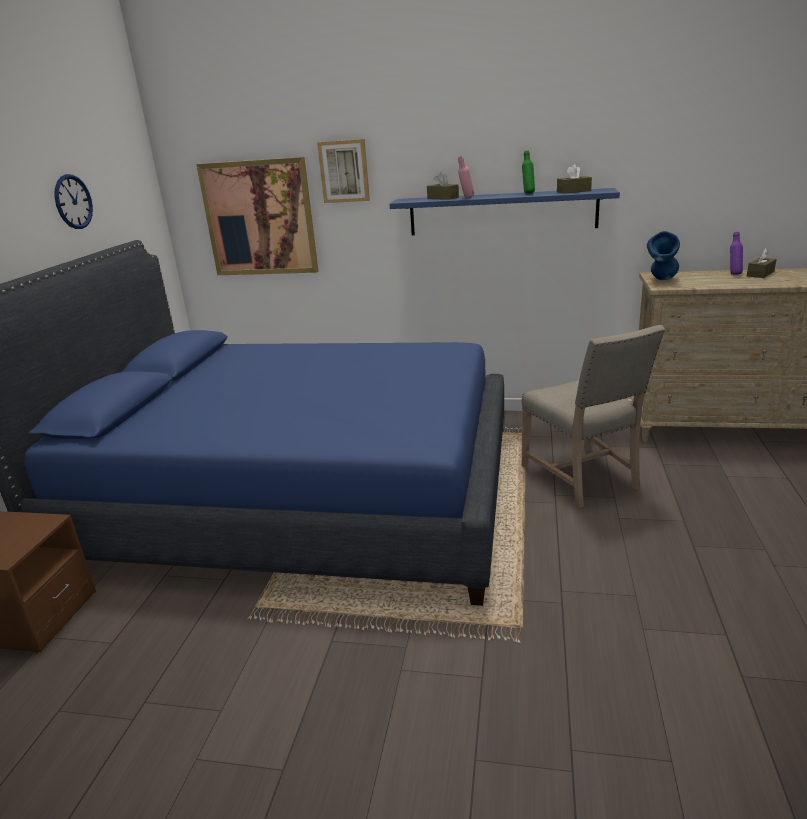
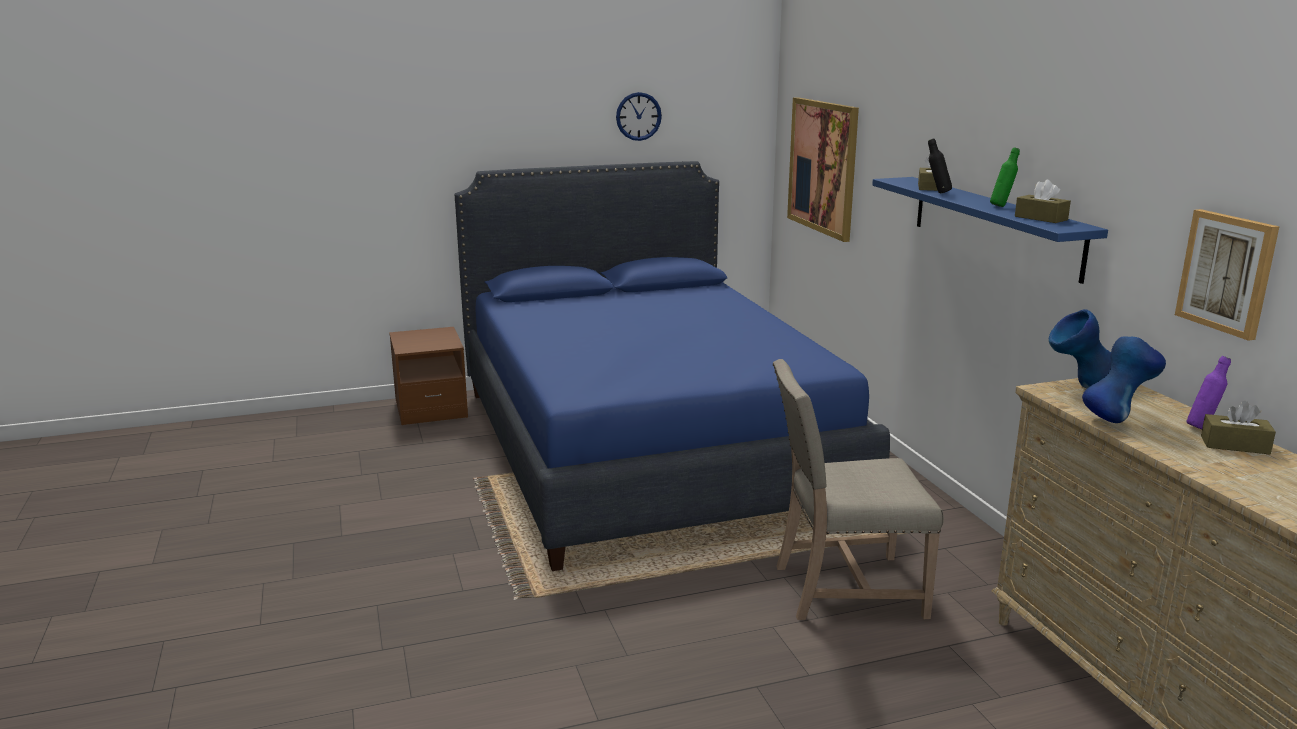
camera: 60 degrees right, 5 degrees down
picture [317,139,370,203] -> picture moved to [1175,209,1279,341]
pink bottle [458,156,474,198] -> black bottle [928,138,952,193]
beige chair [522,325,665,508] -> beige chair turned 45 degrees clockwise [773,359,944,620]
none -> blue vase [1082,336,1166,423]

